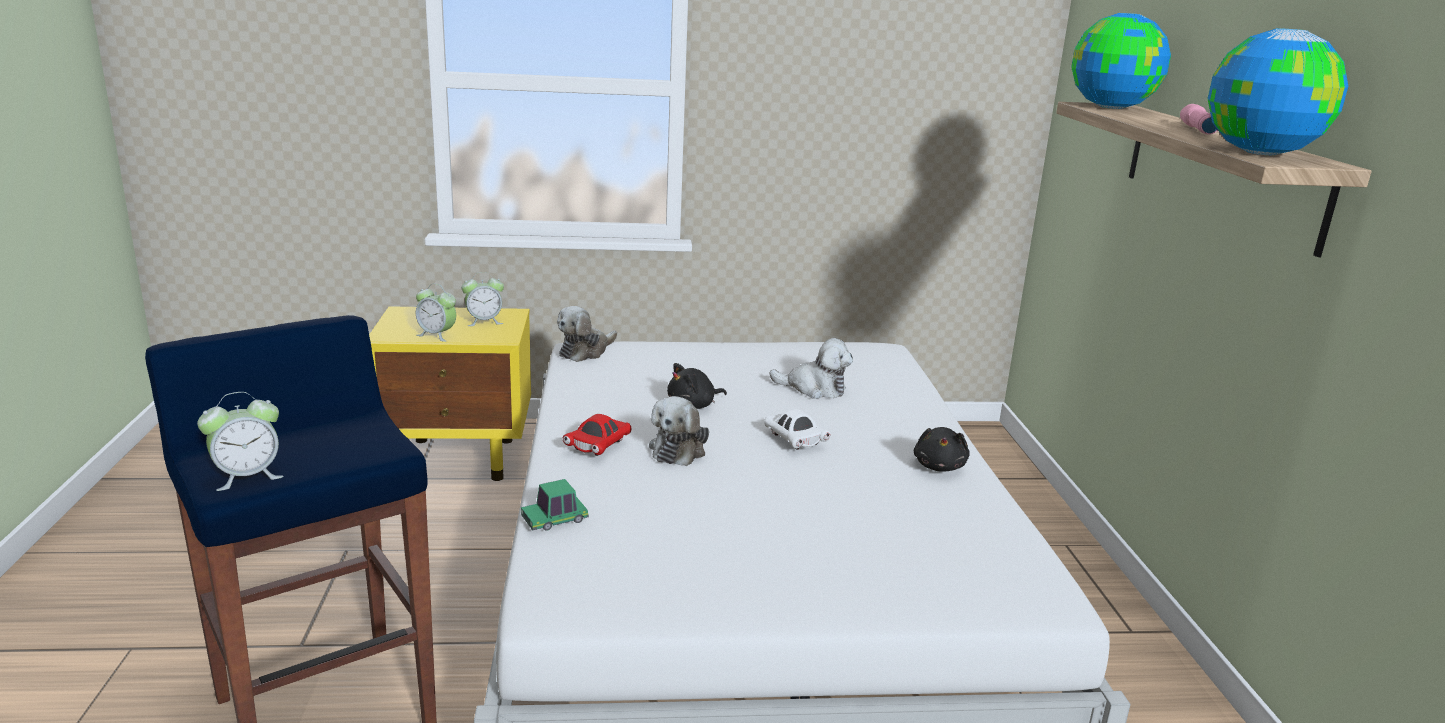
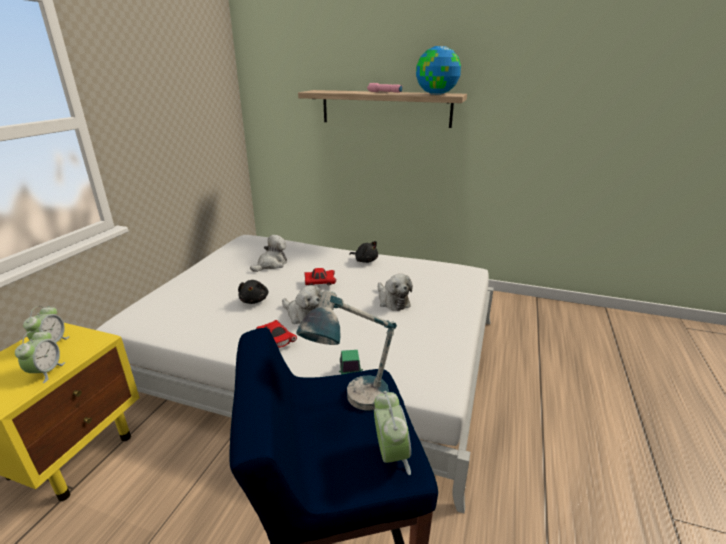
camera: 65 degrees left, 5 degrees up
alarm clock [416,284,456,342] -> alarm clock turned 45 degrees counterclockwise [15,330,65,383]
plush toy [557,306,617,362] -> plush toy moved to [378,274,413,311]
white toy car [764,409,831,450] -> red toy car [304,268,336,285]
globe [1071,13,1171,109] -> none
none -> table lamp [296,290,397,411]

